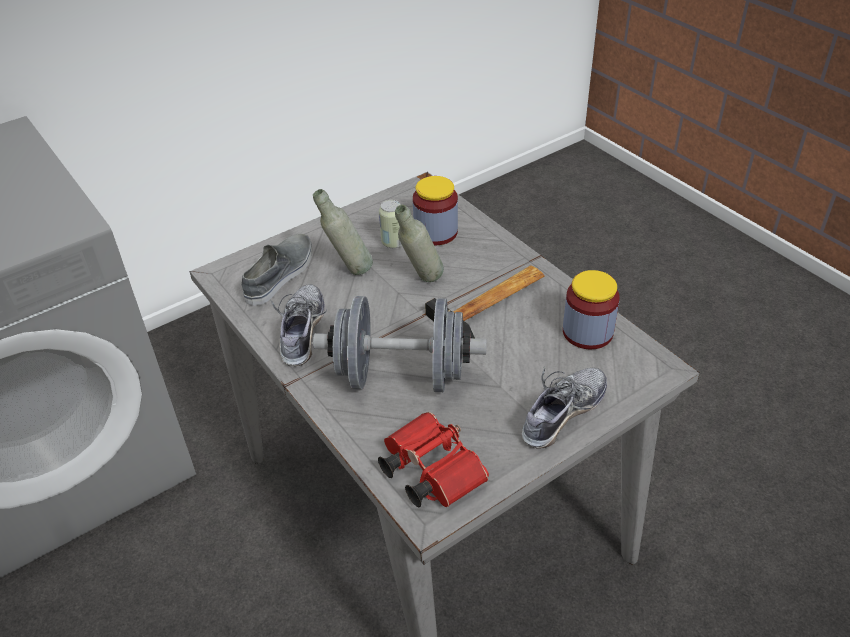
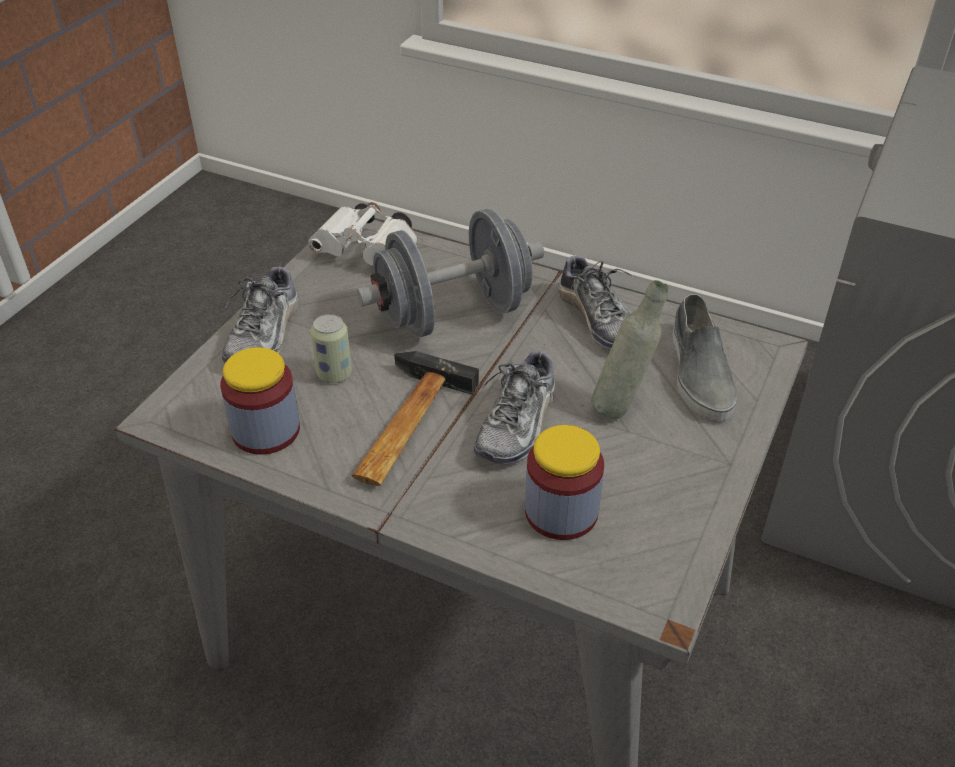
camera: 150 degrees right, 0 degrees up
red binoculars [378,412,489,507] -> white binoculars [309,202,418,266]
can [379,200,402,248] -> can moved to [311,314,352,383]
grey bottle [395,205,444,282] -> shoe [474,346,556,464]

